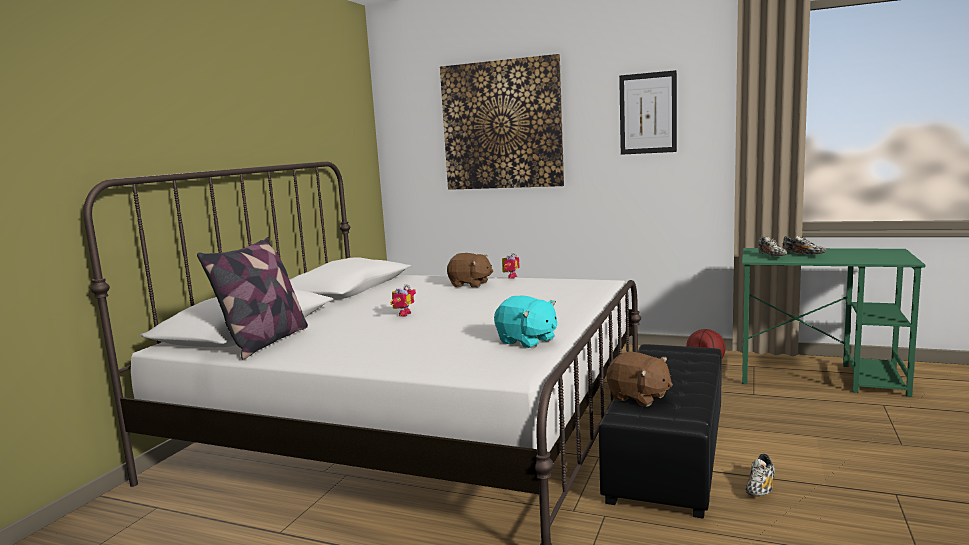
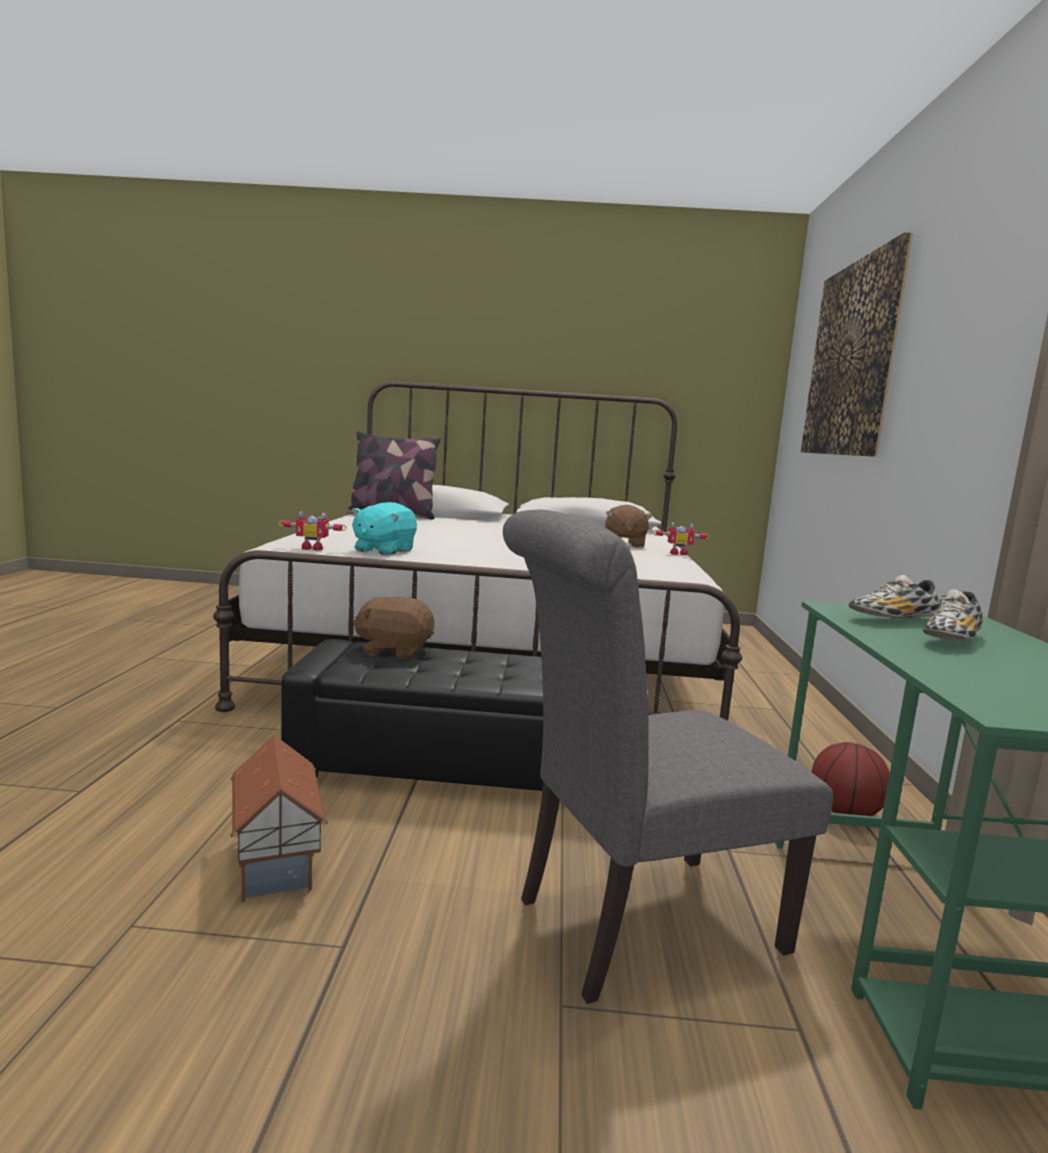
camera: 70 degrees right, 0 degrees up
toy robot [390,285,416,317] -> toy robot moved to [279,511,346,551]
brown plush toy [606,352,673,406] -> brown plush toy turned 75 degrees clockwise [353,597,434,659]
picture [619,70,677,155] -> none
shoe [746,454,775,496] -> none
none -> toy house [230,735,328,902]
none -> grey chair [503,510,833,1004]

